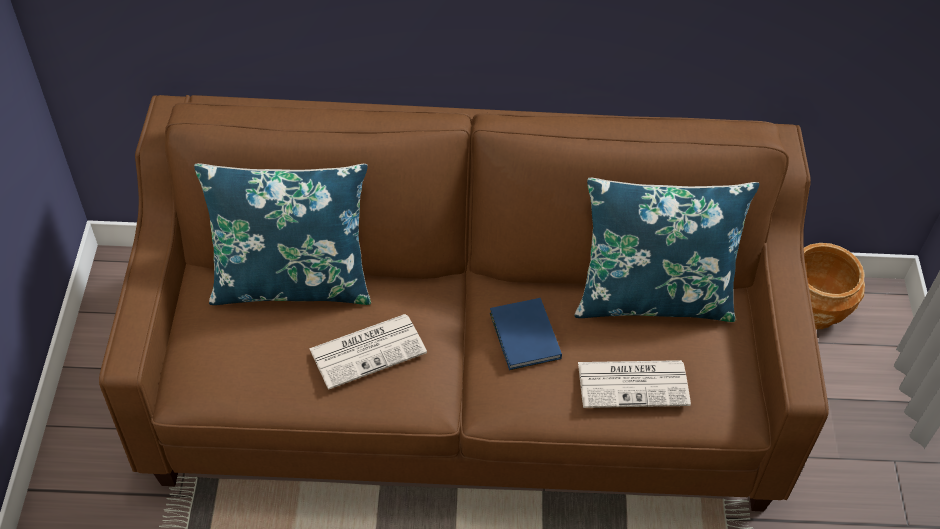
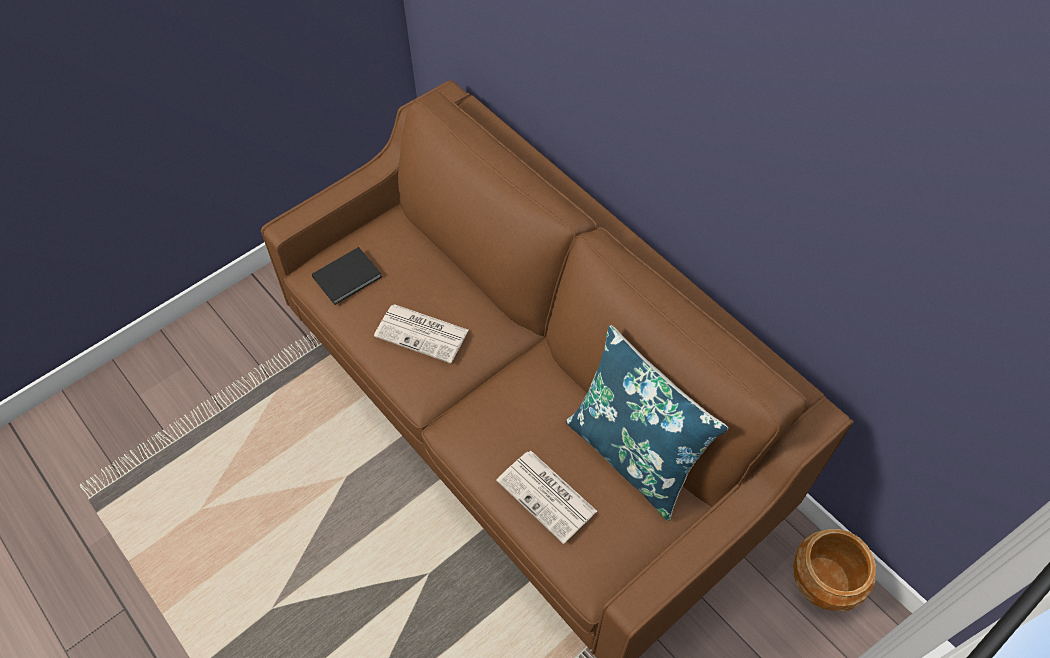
camera: 50 degrees right, 5 degrees up
blue pillow [194,163,371,305] -> none
blue book [490,298,562,370] -> none
none -> black book [312,247,382,305]

